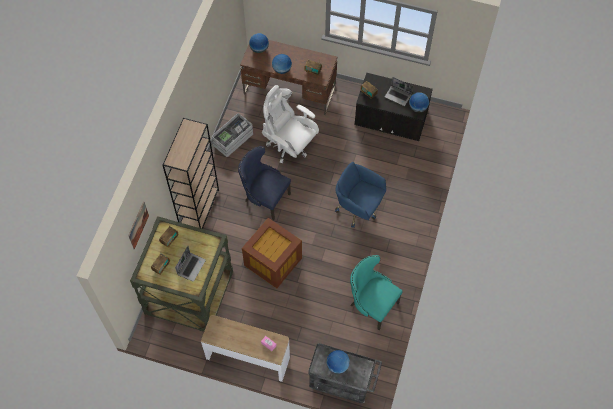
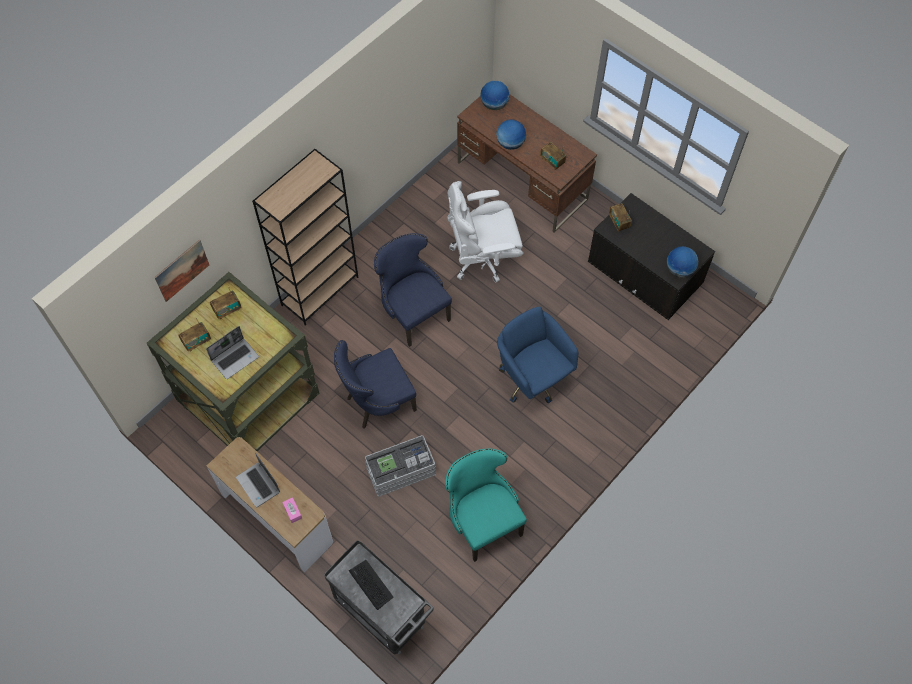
camera: 25 degrees right, 0 degrees up
grey storage box [212,113,253,157] -> grey storage box moved to [365,435,436,496]
brown storage box [242,218,302,288] -> blue chair [334,340,417,429]
white office chair [262,85,319,163] -> white office chair turned 75 degrees counterclockwise [447,181,524,282]
globe [326,350,350,374] -> keyboard [349,560,394,610]
laptop [385,77,413,106] -> laptop moved to [236,453,280,507]

